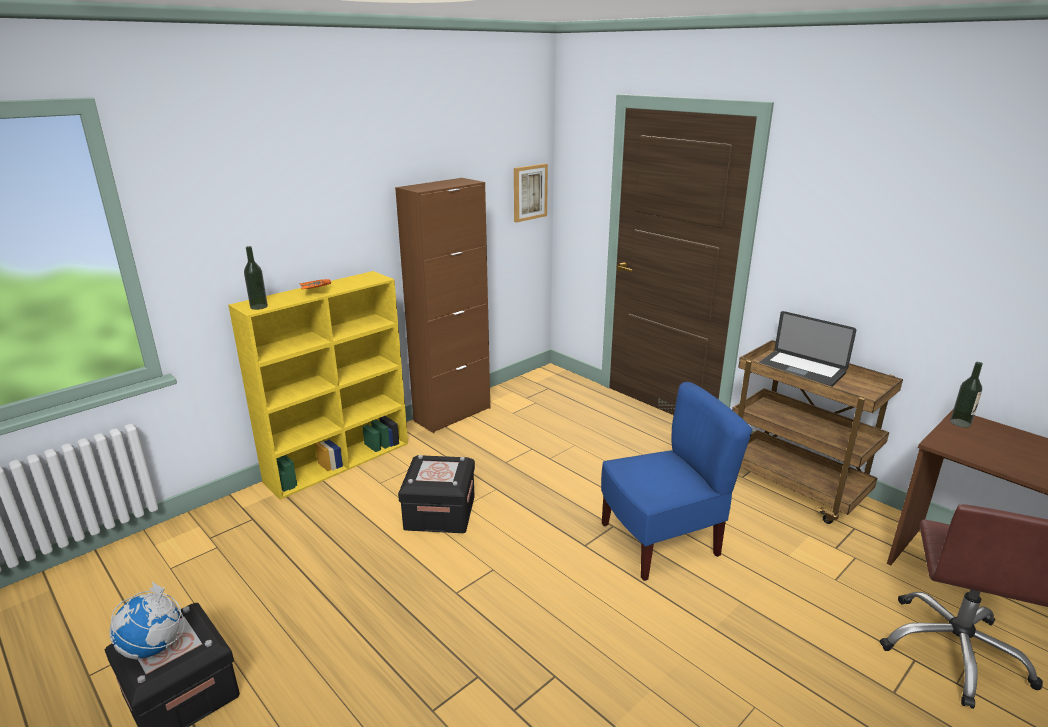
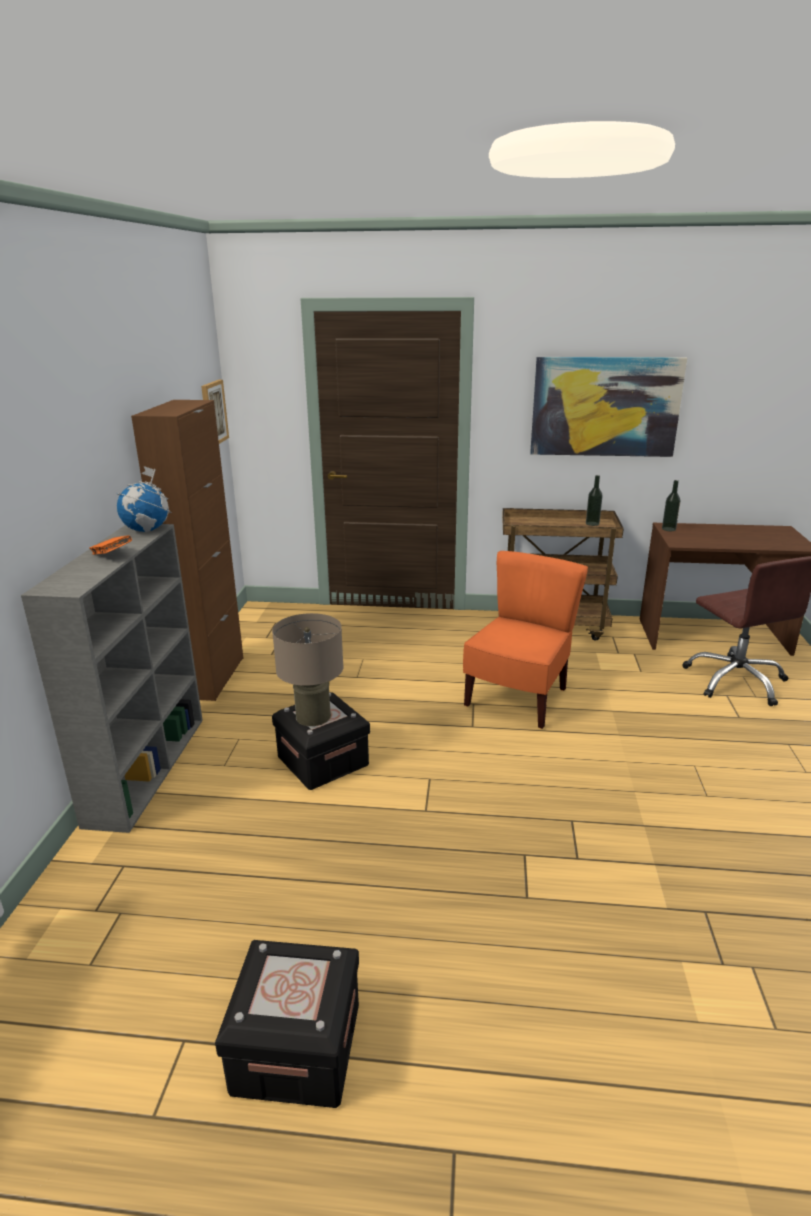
camera: 40 degrees left, 0 degrees up
globe [109,582,185,660] -> globe moved to [117,466,172,533]
yellow bookcase [228,271,408,500] -> grey bookcase [21,524,203,833]
bottle [244,246,268,310] -> bottle moved to [586,475,602,526]
blue chair [601,382,752,581] -> orange chair [463,551,588,729]
laptop [758,311,856,386] -> none
none -> beige table lamp [272,613,344,726]
none -> picture [530,357,687,457]

